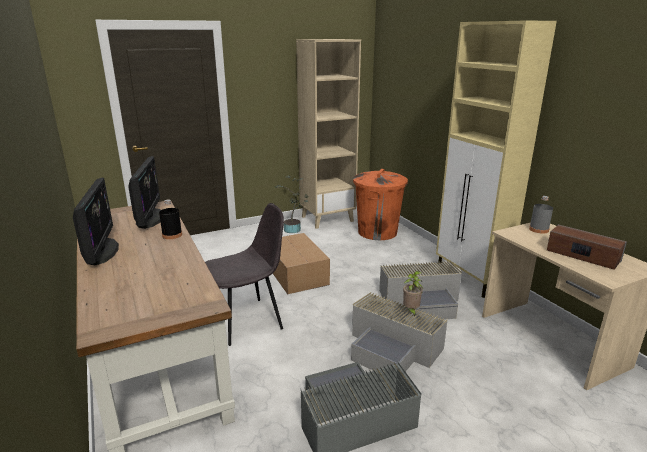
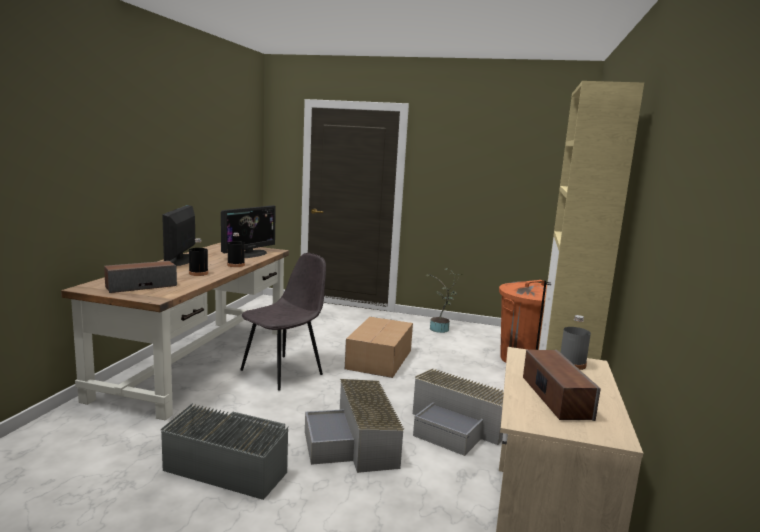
camera: 40 degrees right, 10 degrees down
monitor [73,178,119,265] -> monitor turned 150 degrees clockwise [162,205,195,266]
grey chair [205,203,284,346] -> grey chair turned 60 degrees counterclockwise [240,253,326,391]
beige bookcase [296,39,361,229] -> none
potted plant [403,271,423,316] -> none
none -> speaker [104,261,177,293]
none -> black bottle [189,239,208,276]

